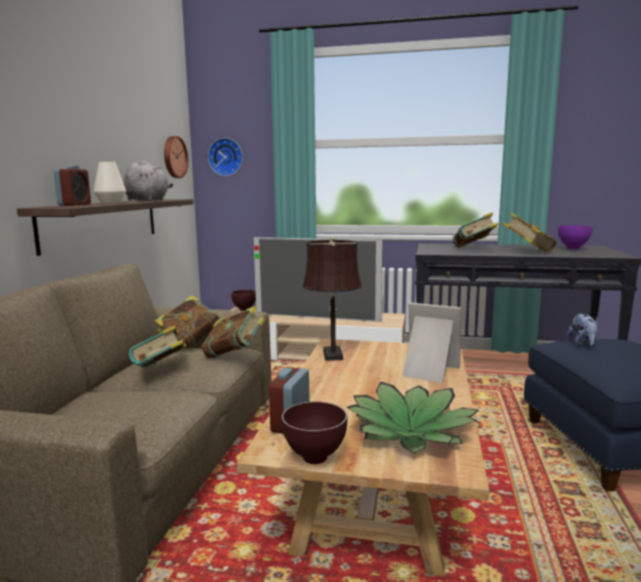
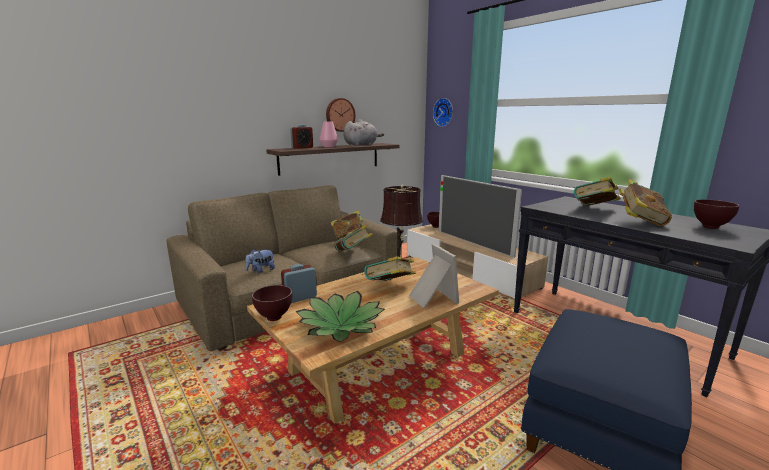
camera: 40 degrees right, 5 degrees up
white vase [93,162,126,203] -> pink vase [319,121,338,147]
book [129,325,187,368] -> book moved to [364,256,416,281]
wall clock [164,136,188,178] -> wall clock moved to [326,98,356,132]
purple bowl [558,225,593,250] -> brown bowl [694,199,740,229]
plush toy [567,313,598,347] -> plush toy moved to [245,249,275,273]

